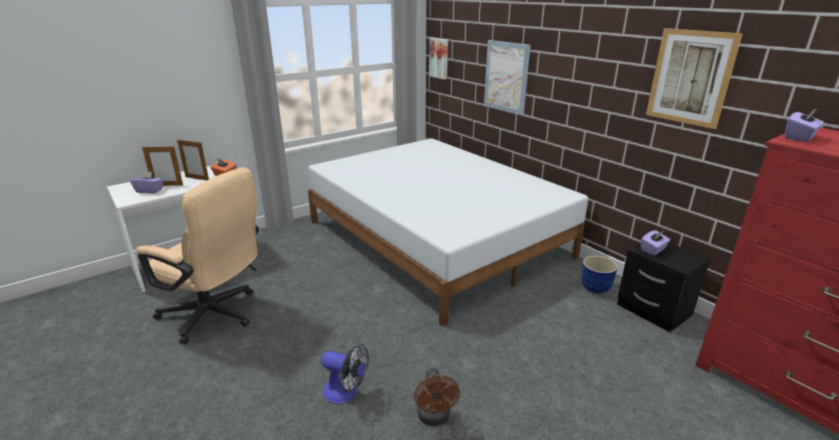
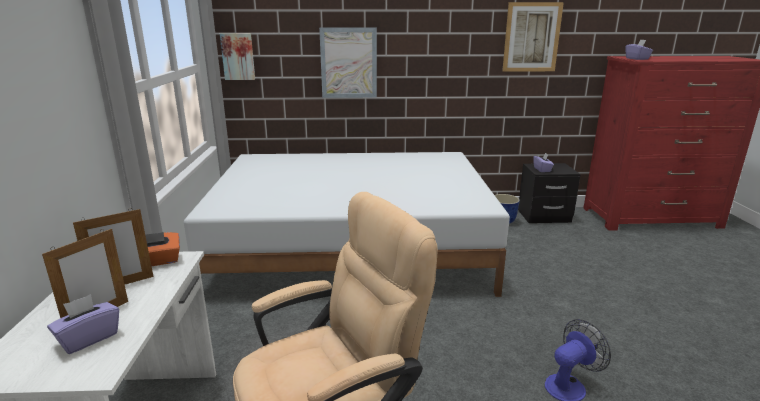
camera: 55 degrees left, 5 degrees down
brown fan [414,368,460,426] -> none

